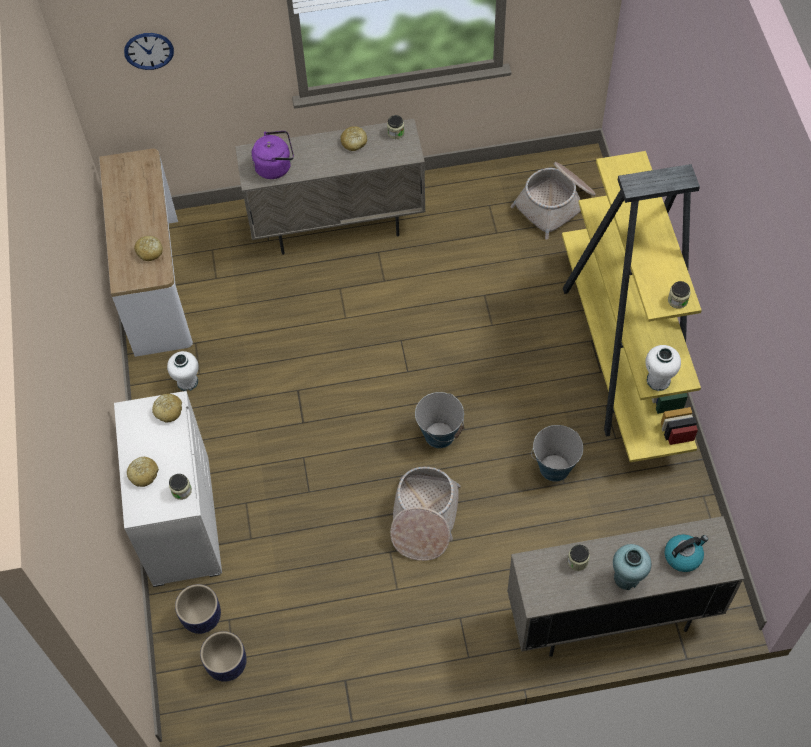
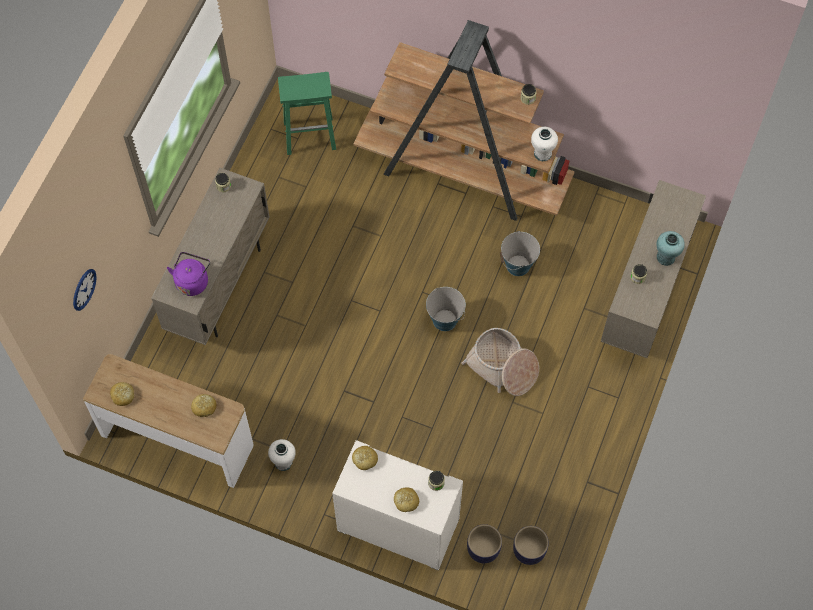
camera: 60 degrees left, 5 degrees up
bread [341,126,367,151] -> bread moved to [110,382,134,406]
basket [511,162,596,240] -> green stool [278,72,336,155]
yellow bookcase [562,151,702,462] -> brown bookcase [353,20,575,221]
kettle [665,534,708,572] -> none

